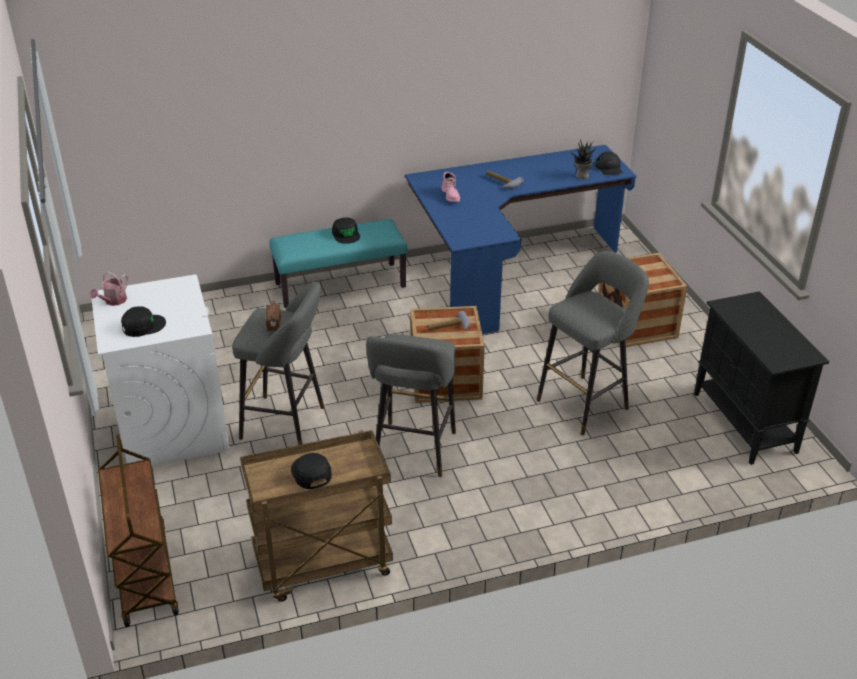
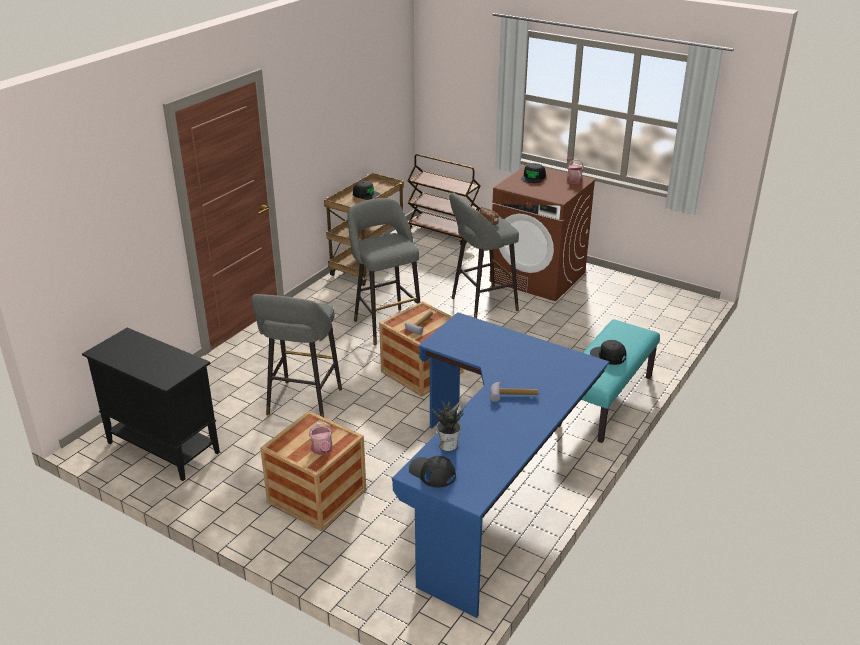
camera: 140 degrees right, 5 degrees down
white washing machine [91,274,229,466] -> brown washing machine [489,163,596,301]
pink boot [441,172,460,202] -> none
none -> watering can [309,422,333,455]

